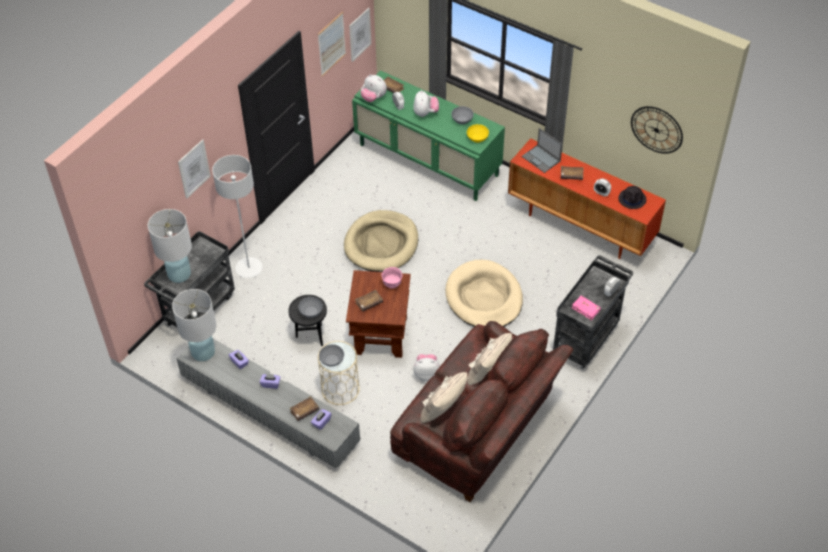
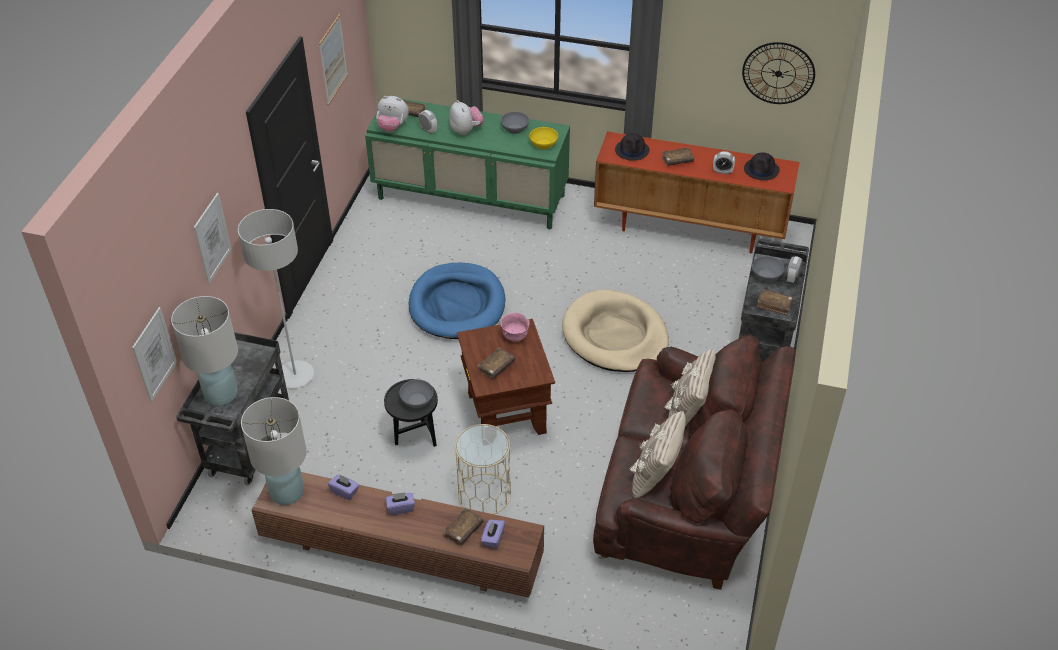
camera: 20 degrees left, 5 degrees down
grey tv stand [176,339,360,468] -> brown tv stand [252,472,544,598]
grey bowl [319,344,344,367] -> grey bowl moved to [752,256,784,282]
beige dog bed [344,210,418,272] -> blue dog bed [409,263,505,339]
picture [349,8,371,62] -> picture moved to [132,307,177,402]
plush toy [413,354,440,382] -> none
laptop [522,128,563,173] -> black hat [615,133,650,161]
pink book [572,295,601,321] -> brown book [756,289,793,316]

